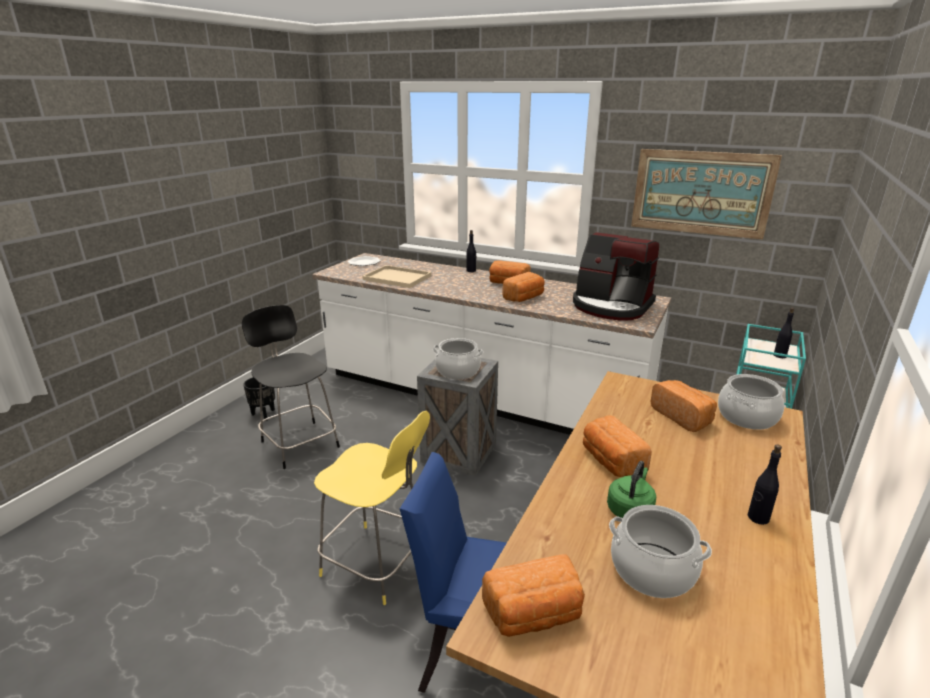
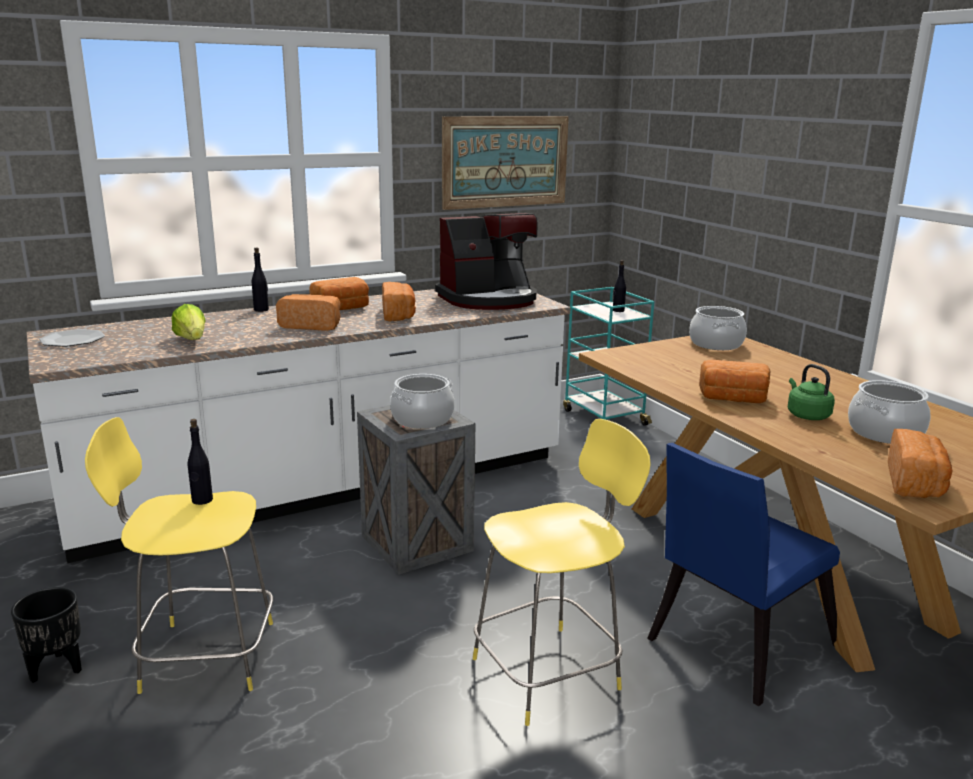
camera: 55 degrees left, 5 degrees down
black stool [242,305,340,469] -> yellow stool [85,417,273,694]
beige tray [362,265,431,288] -> lettuce [171,304,206,340]
bread [650,380,717,432] -> bread moved to [276,294,341,331]
black bottle [748,444,782,525] -> black bottle moved to [188,419,213,505]

